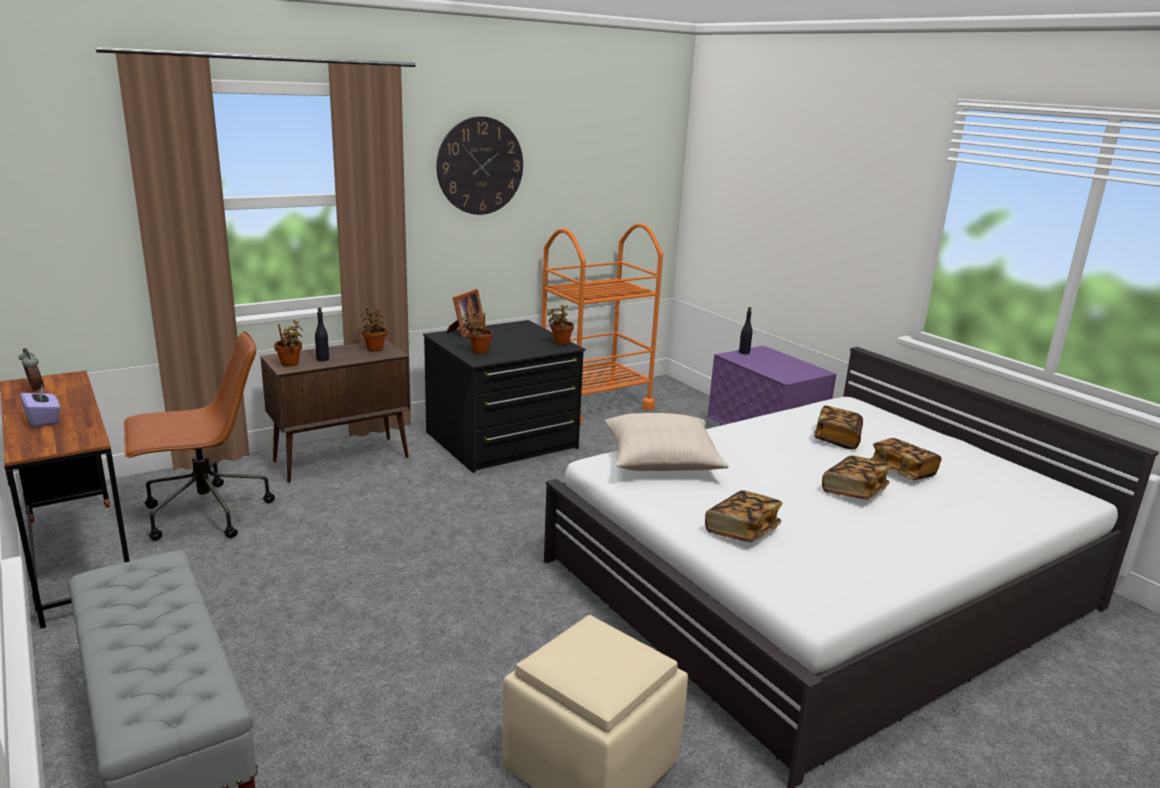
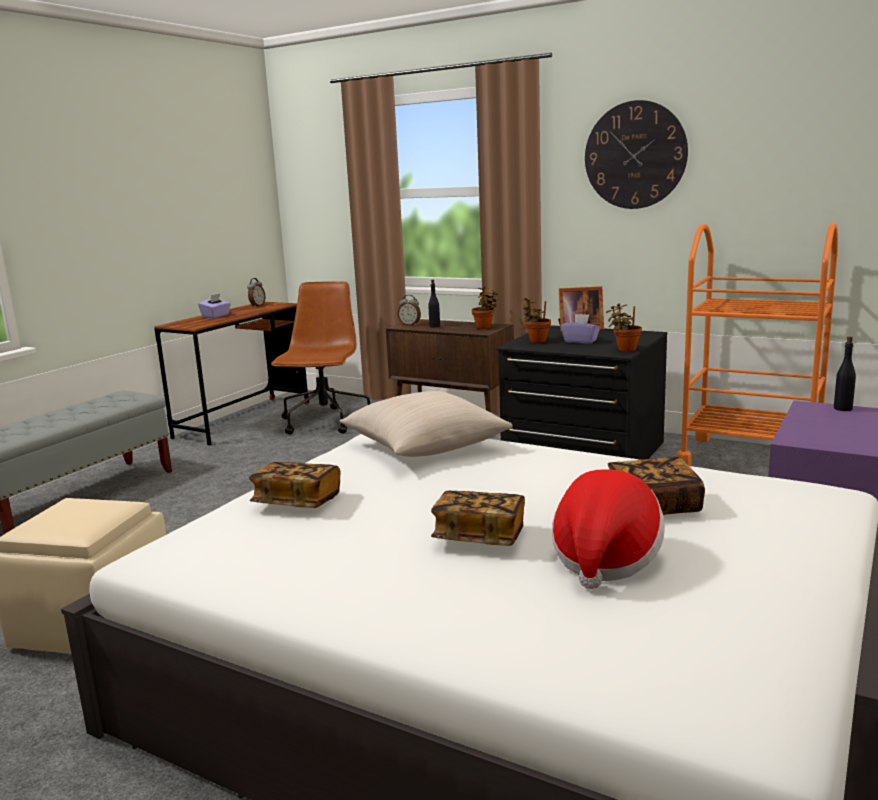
camera: 65 degrees right, 5 degrees down
brown office chair [124,331,275,541] -> brown office chair turned 120 degrees counterclockwise [271,281,370,434]
potted plant [274,320,303,366] -> alarm clock [398,295,421,326]
book [870,438,941,480] -> hat [552,469,665,589]
none -> purple tissue box [561,314,600,344]

